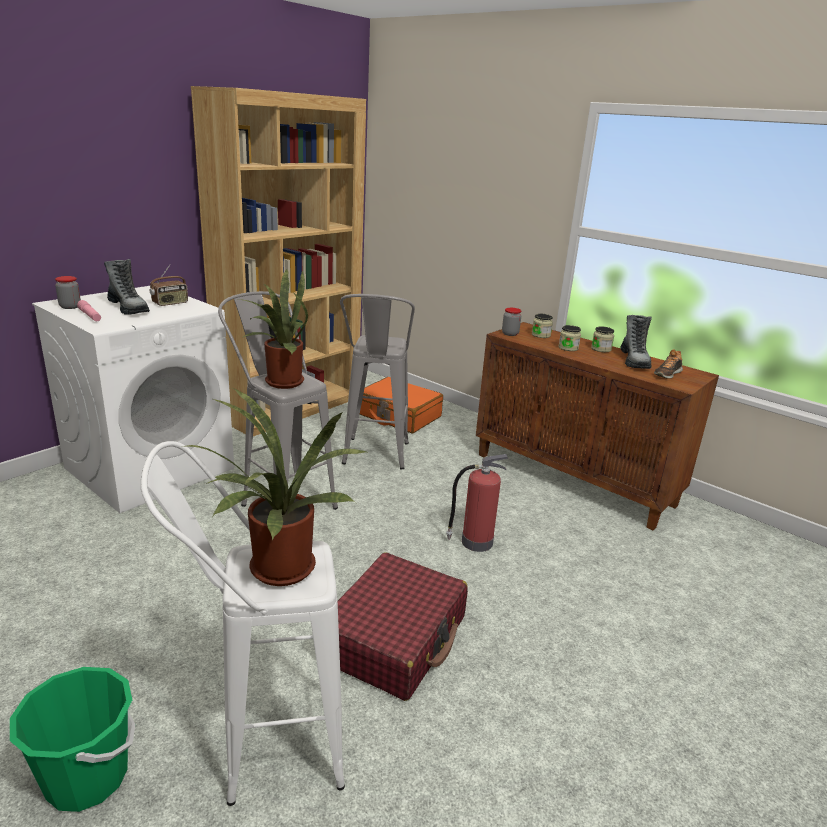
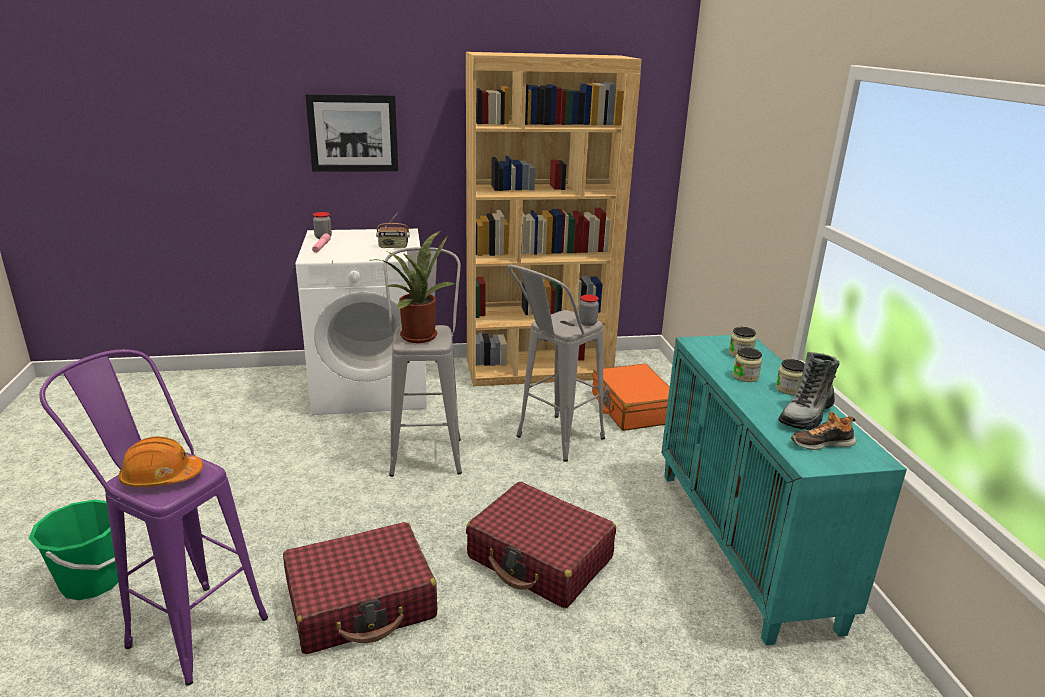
camera: 40 degrees right, 0 degrees up
boot [104,259,150,315] -> none
white stool [141,441,345,806] -> purple stool [40,349,268,685]
potted plant [183,388,366,586] -> orange hard hat [118,437,203,487]
fire extinguisher [446,454,508,552] -> red suitcase [466,482,616,608]
brown cabinet [476,322,719,531] -> turquoise cabinet [661,335,907,646]
jar [502,308,521,336] -> jar moved to [579,295,599,326]
none -> picture [305,94,398,172]

